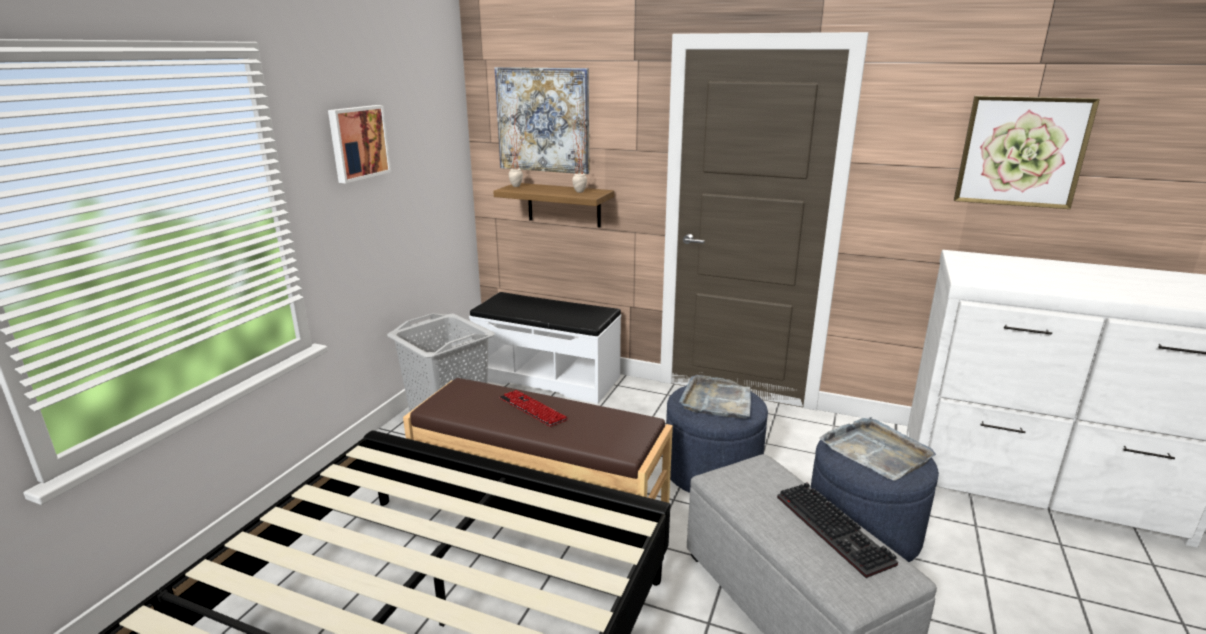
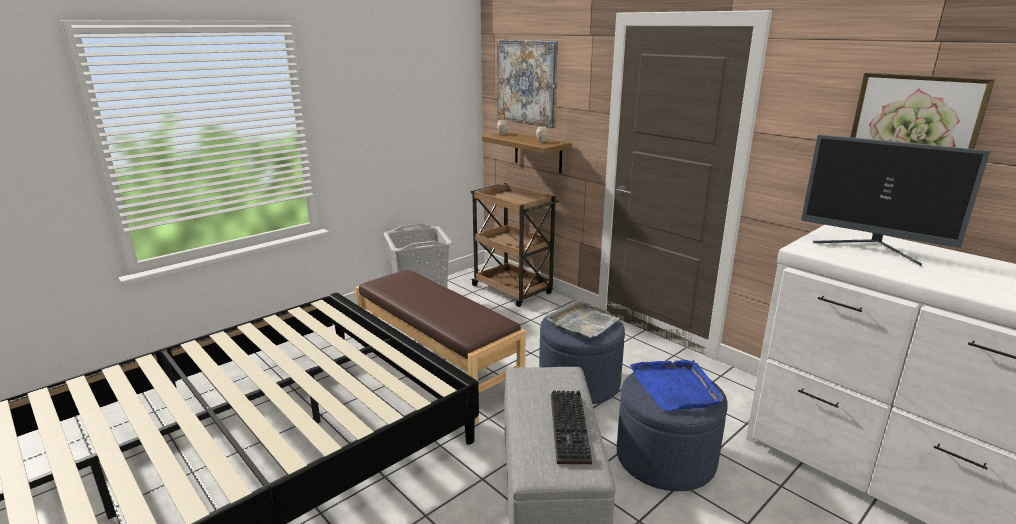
camera: 25 degrees right, 0 degrees up
picture [328,105,391,183] -> none
white bench [469,292,621,404] -> brown cart [470,183,559,307]
keyboard [499,390,568,427] -> none
grey tray [819,417,936,481] -> blue tray [630,360,723,411]
none -> monitor [801,134,990,266]

